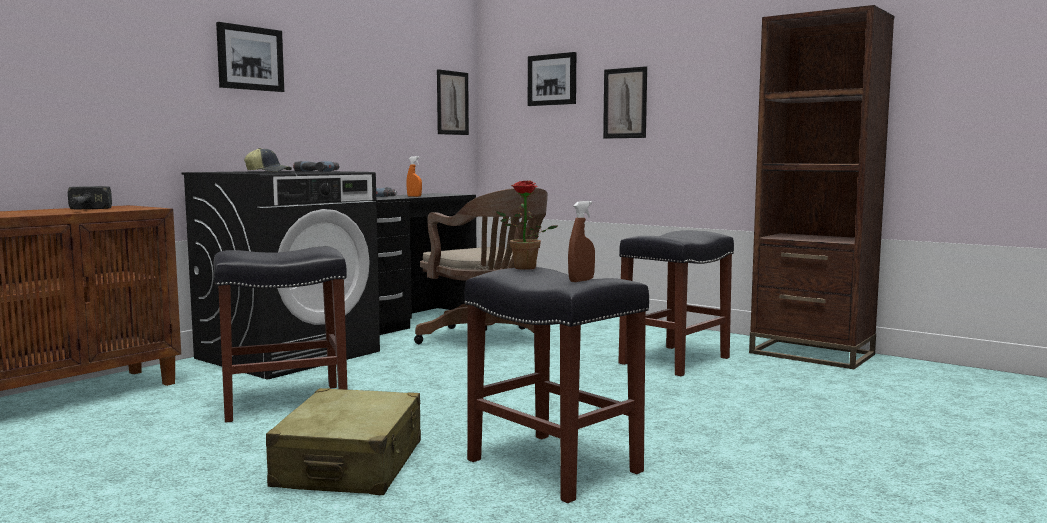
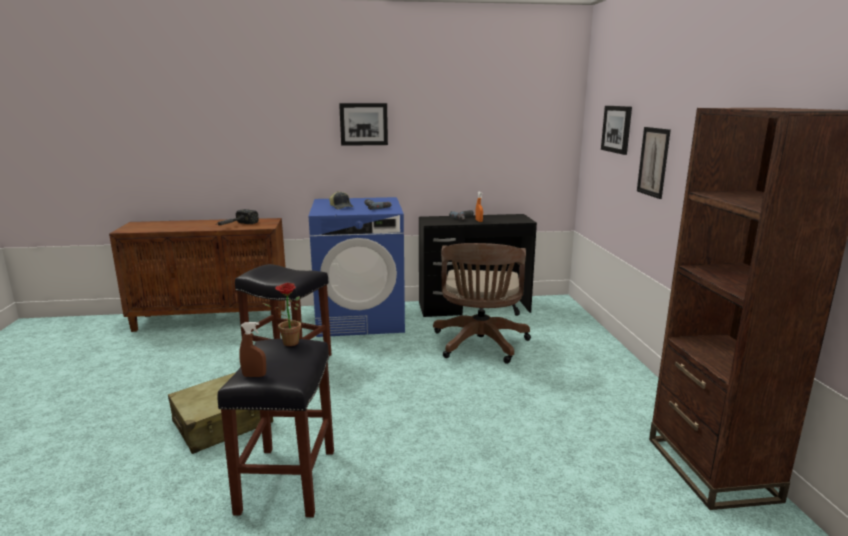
camera: 45 degrees right, 10 degrees up
black washing machine [181,171,380,380] -> blue washing machine [309,197,405,337]
picture [437,69,469,135] -> none
black stool [618,230,734,376] -> none

